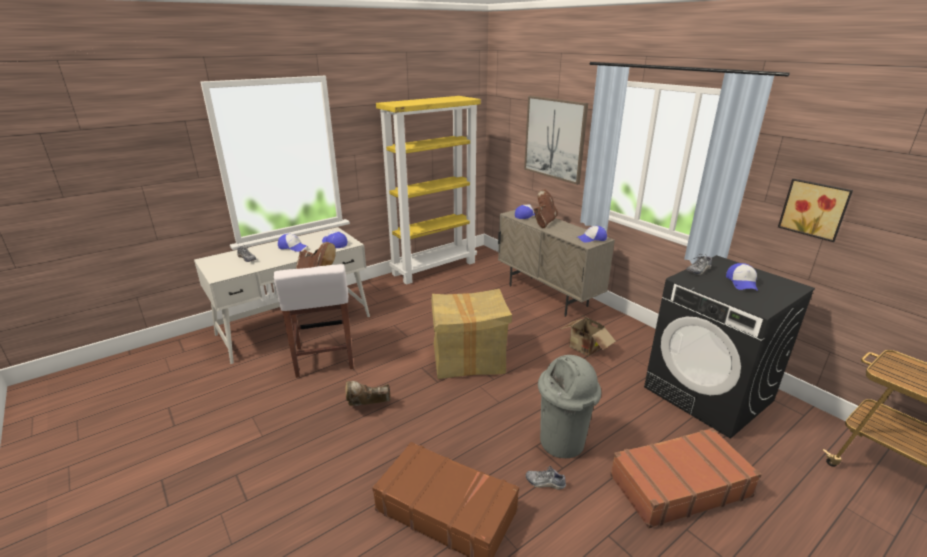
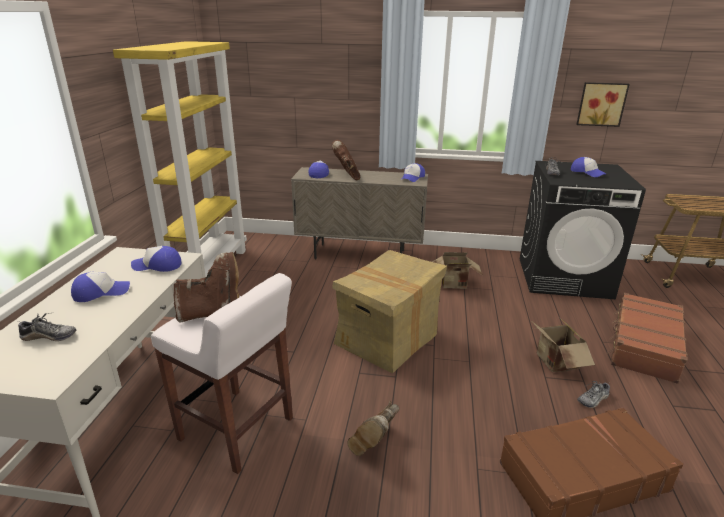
camera: 45 degrees left, 0 degrees up
picture [524,96,588,185] -> none
grey trash can [538,355,601,458] -> cardboard box [532,317,595,372]

